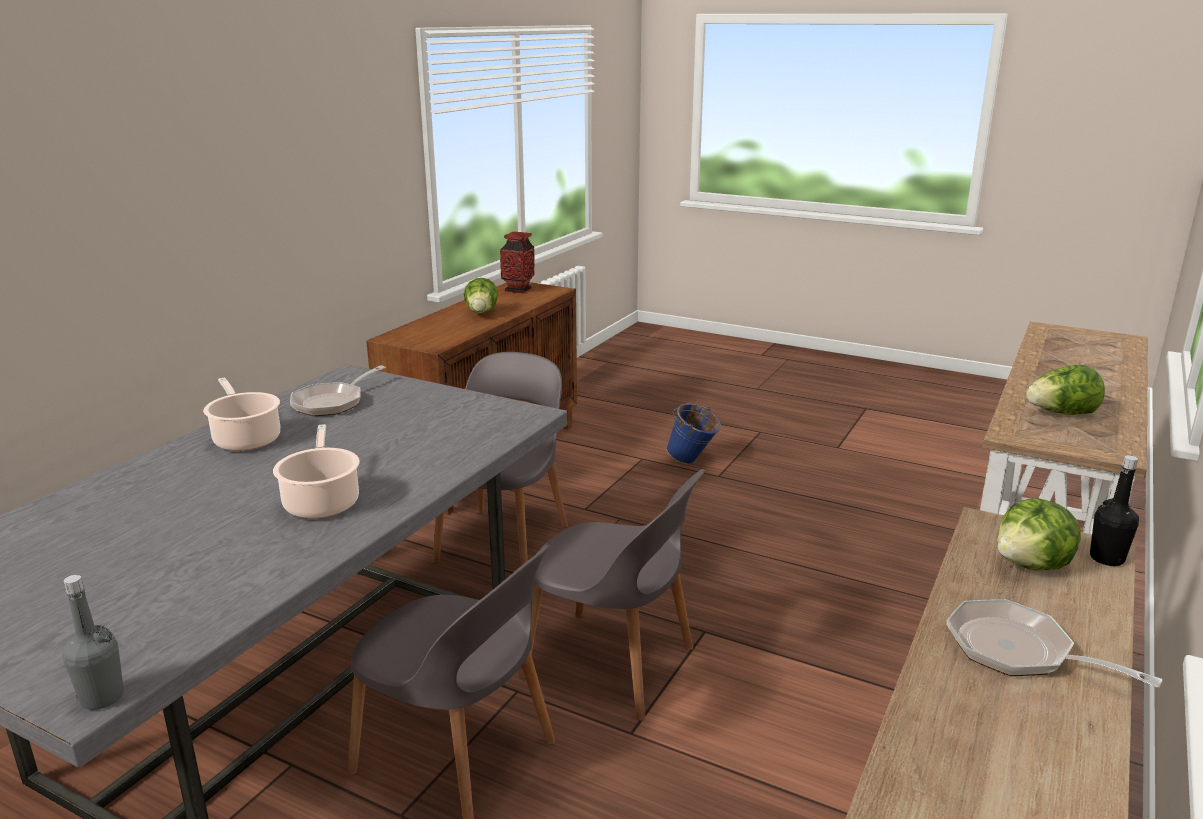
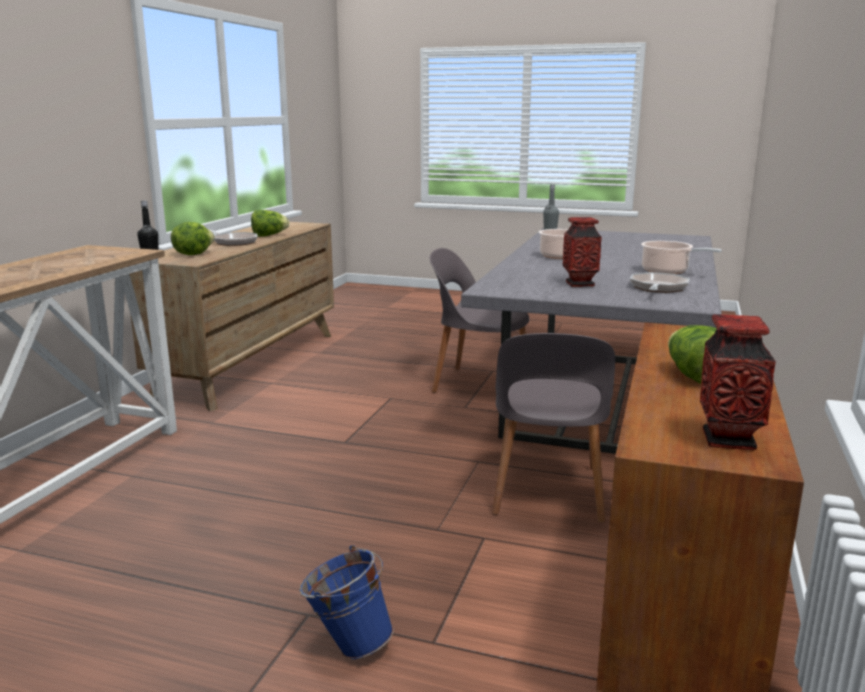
camera: 170 degrees right, 5 degrees down
grey chair [520,469,705,721] -> none
lettuce [1027,365,1105,415] -> lettuce moved to [251,210,289,237]
none -> vase [563,217,602,287]

